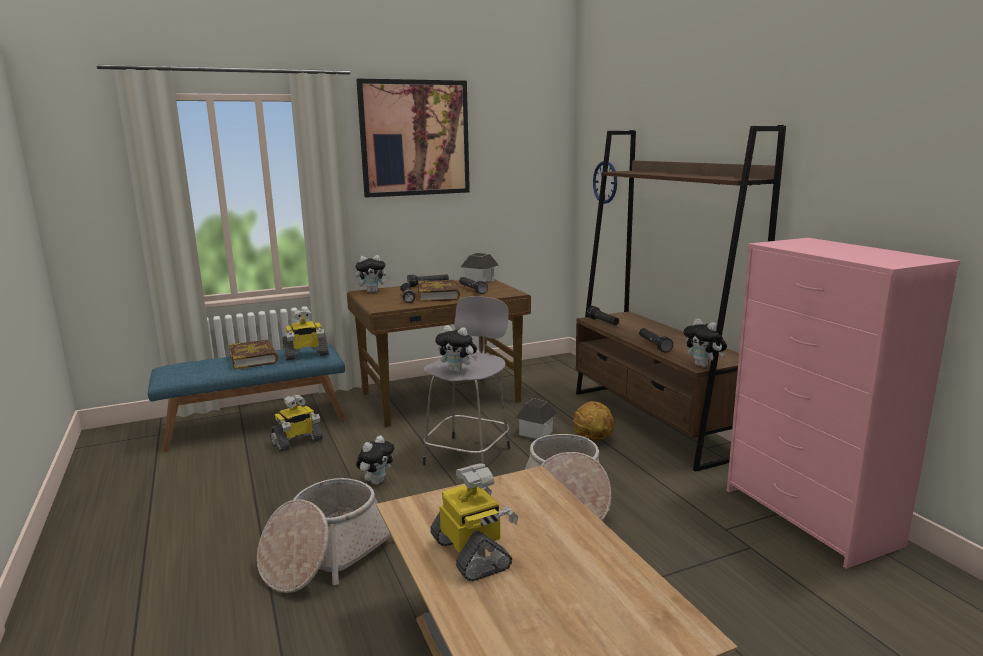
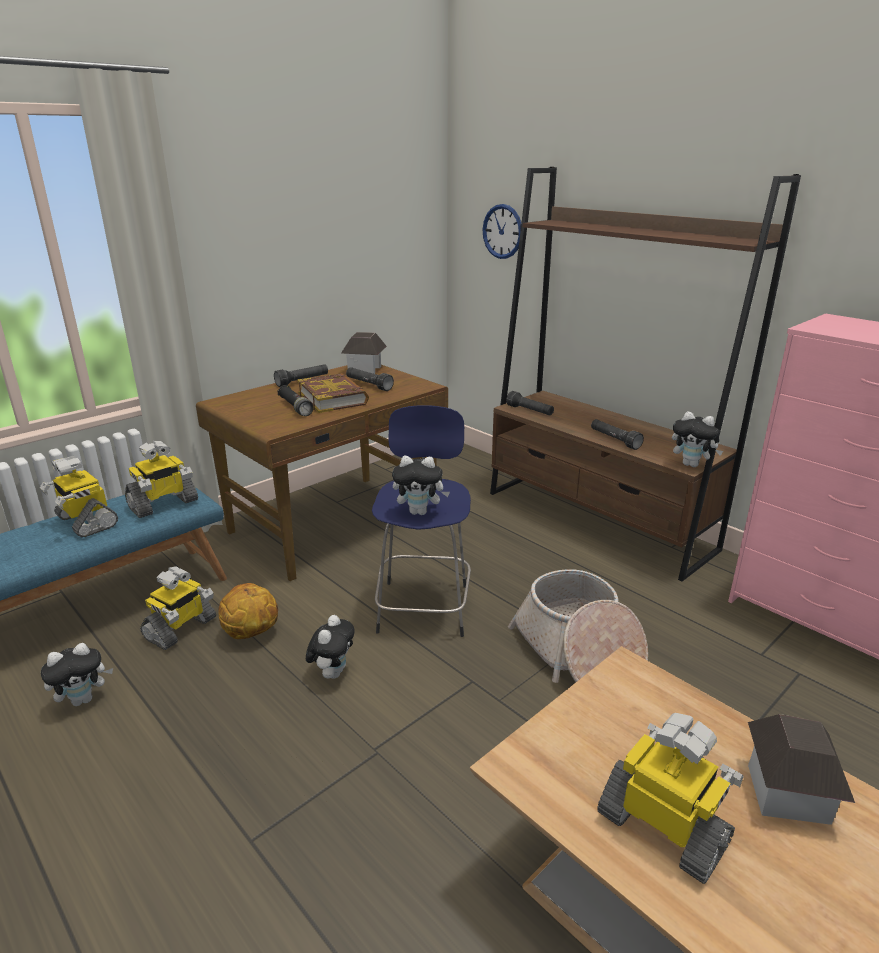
camera: 20 degrees left, 10 degrees up
book [229,340,278,370] -> toy robot [40,456,118,538]
basket [257,478,394,593] -> none
plush toy [355,255,390,293] -> plush toy moved to [41,643,113,706]
picture [356,79,470,198] -> none
grey stool [423,296,510,465] -> blue stool [372,405,471,637]
toy house [516,398,558,439] -> toy house moved to [748,714,855,825]
basketball [573,401,615,441] -> basketball moved to [218,583,278,639]

